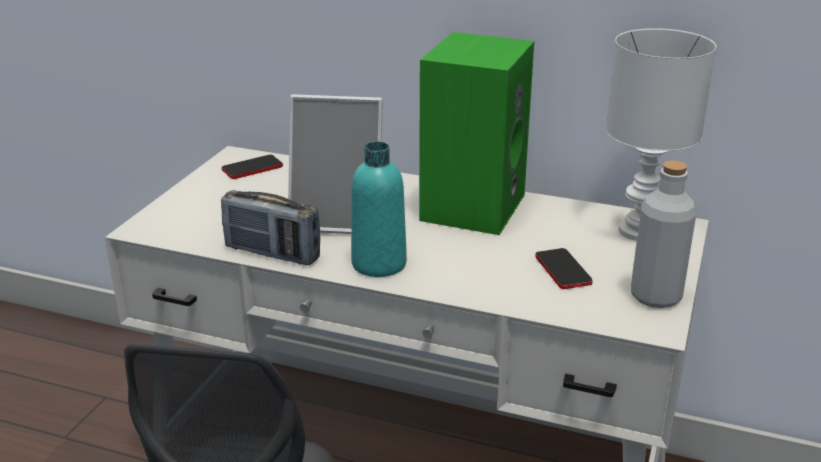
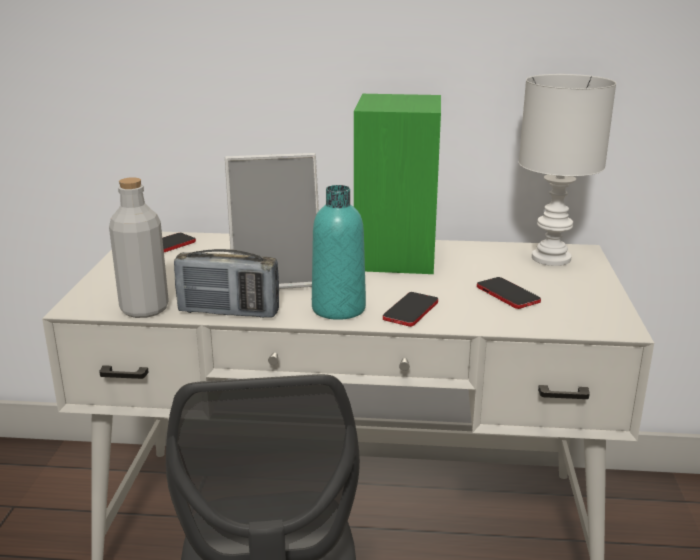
camera: 15 degrees left, 5 degrees down
grey bottle [631,160,696,308] -> grey bottle moved to [109,178,169,318]
none -> phone [383,292,438,327]

